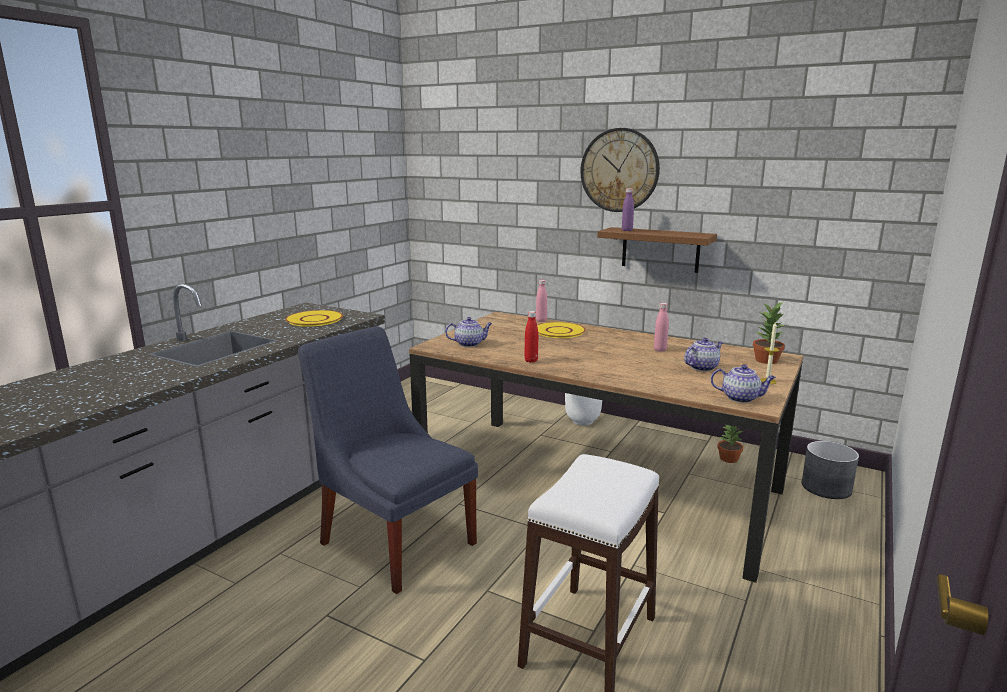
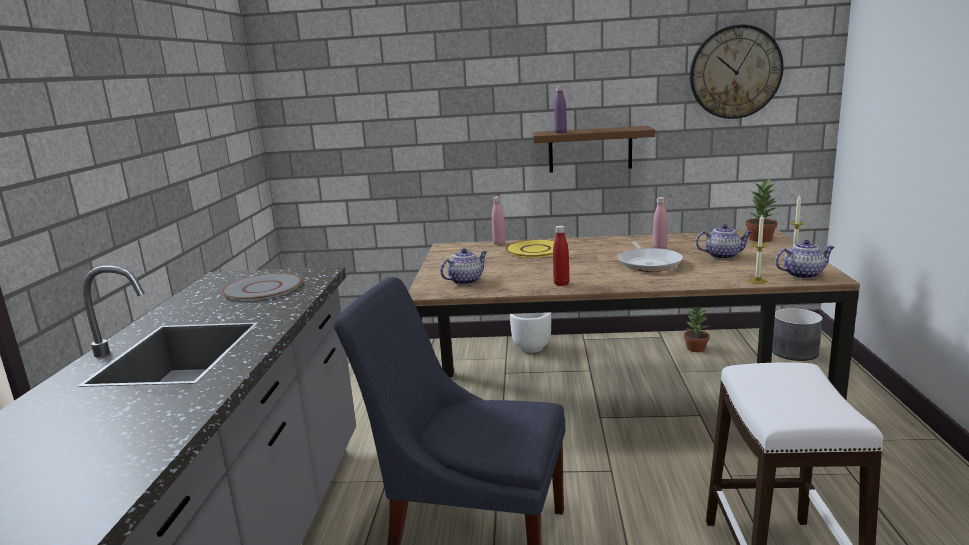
camera: 25 degrees left, 0 degrees up
yellow plate [285,310,343,327] -> grey plate [222,273,302,301]
wall clock [580,128,660,212] -> wall clock moved to [690,25,784,119]
teapot [684,338,723,371] -> teapot turned 60 degrees clockwise [696,224,752,259]
none -> frying pan [618,241,683,272]
none -> candle [748,215,768,284]

